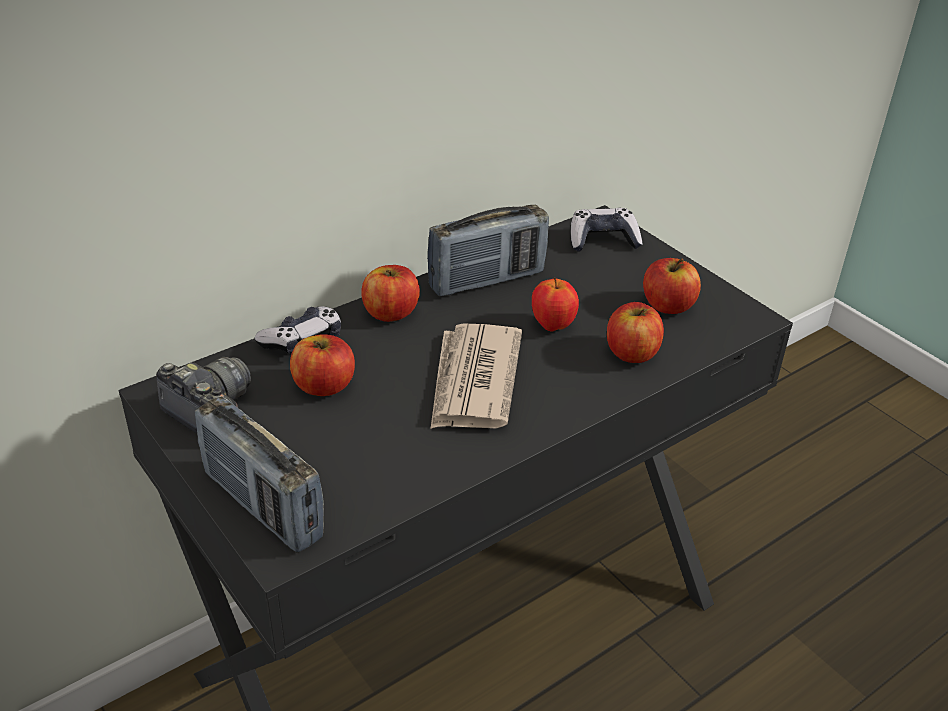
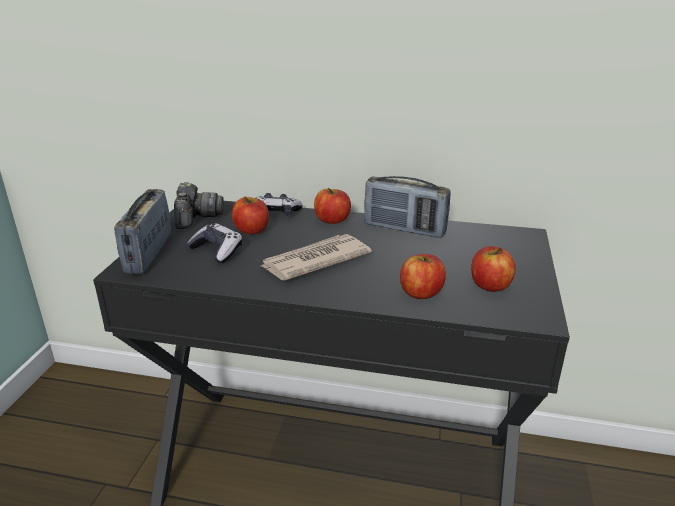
camera: 50 degrees right, 10 degrees down
apple [532,277,579,332] -> none
game controller [570,208,643,252] -> game controller moved to [187,223,243,263]

